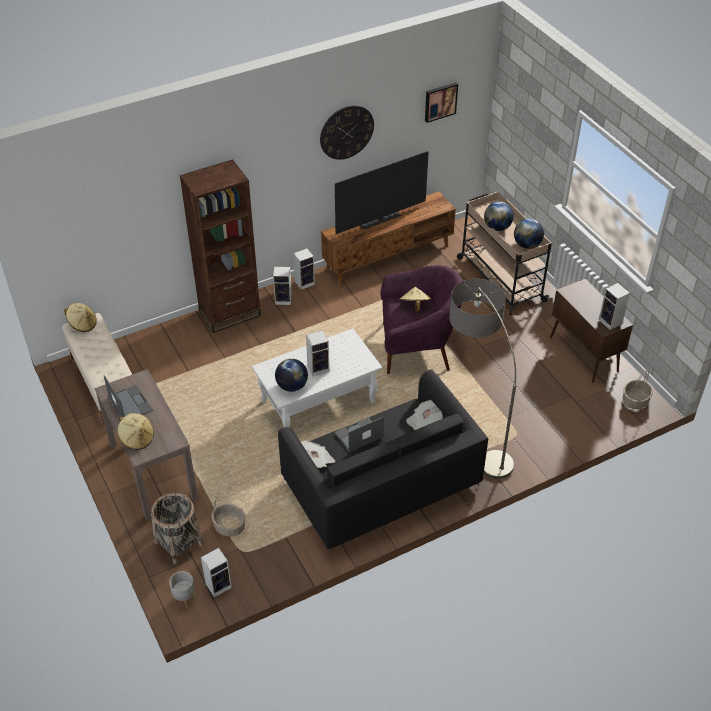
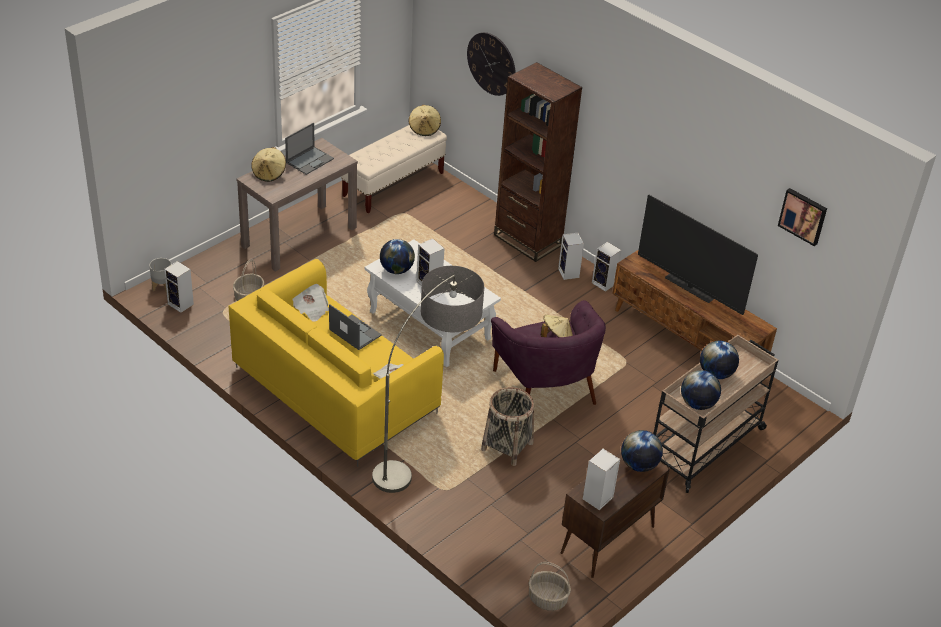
camera: 70 degrees right, 5 degrees down
basket [151,492,204,564] -> basket moved to [481,387,534,466]
black sofa [278,369,488,553] -> yellow sofa [228,259,444,467]
wall clock [320,105,374,160] -> wall clock moved to [467,32,516,96]
none -> globe [621,430,663,472]

